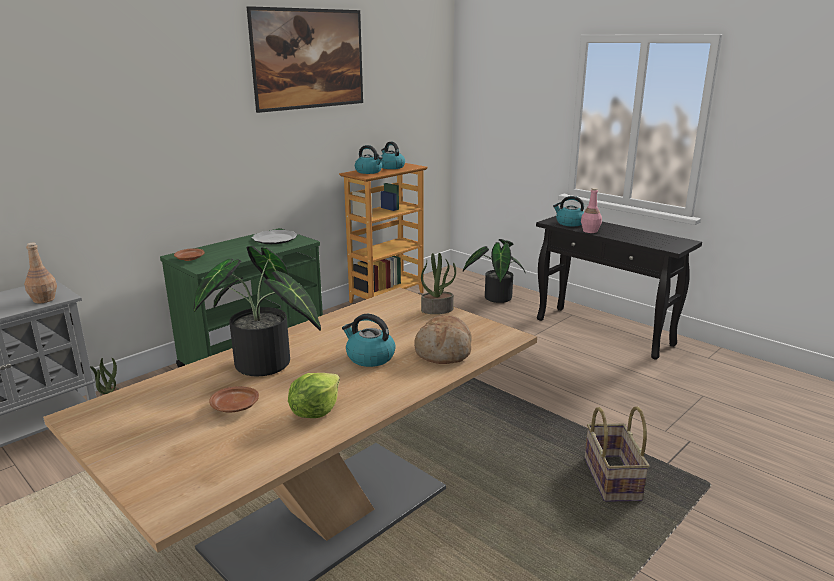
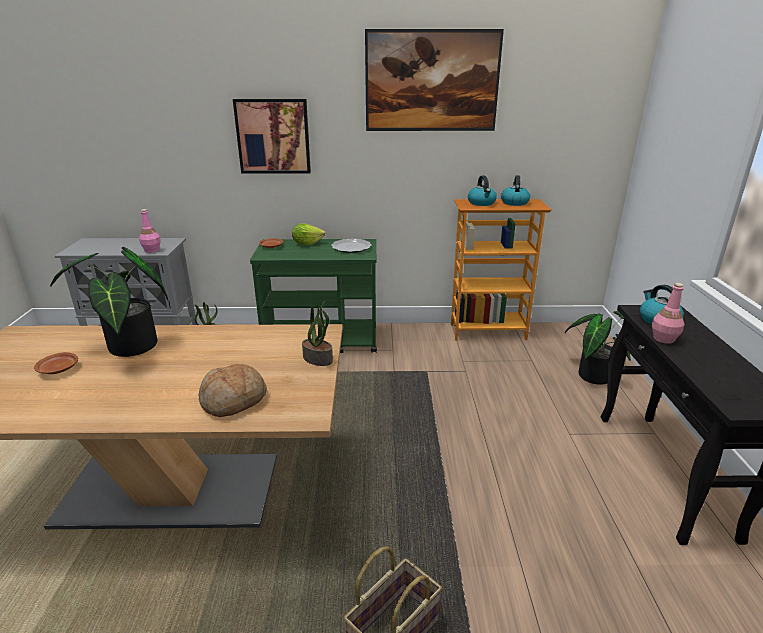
camera: 45 degrees right, 5 degrees up
brown bottle [24,243,57,303] -> pink bottle [139,209,161,253]
lettuce [288,373,340,418] -> lettuce moved to [292,223,325,245]
kettle [342,314,396,367] -> none
none -> picture [233,99,311,174]

